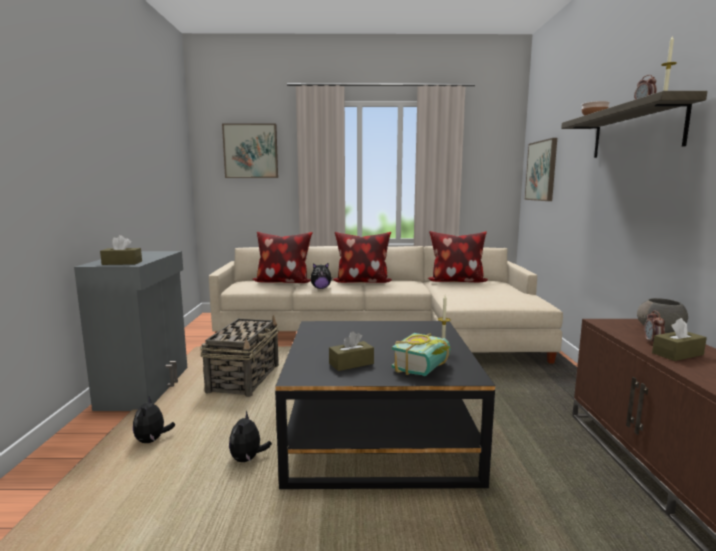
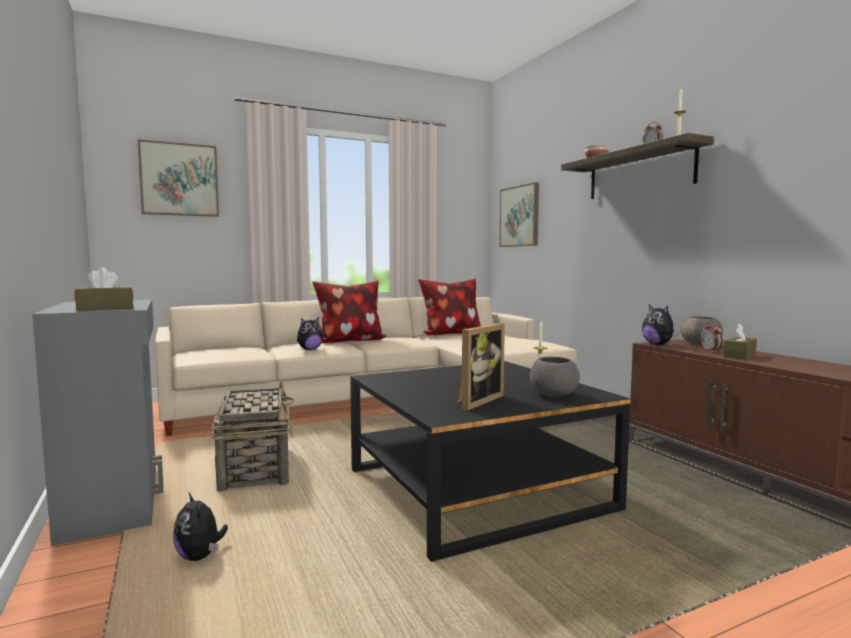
camera: 25 degrees left, 5 degrees down
plush toy [229,411,272,462] -> plush toy moved to [642,305,680,345]
pillow [253,232,313,283] -> none
brown tissue box [329,331,374,371] -> picture frame [456,323,505,410]
book [391,333,451,376] -> grey bowl [530,357,580,397]

